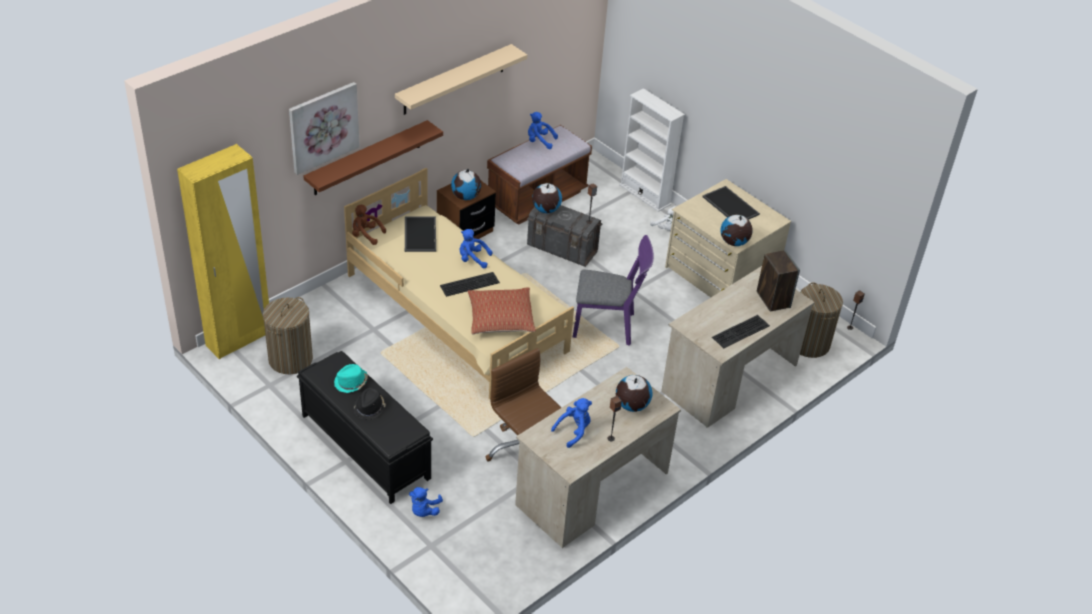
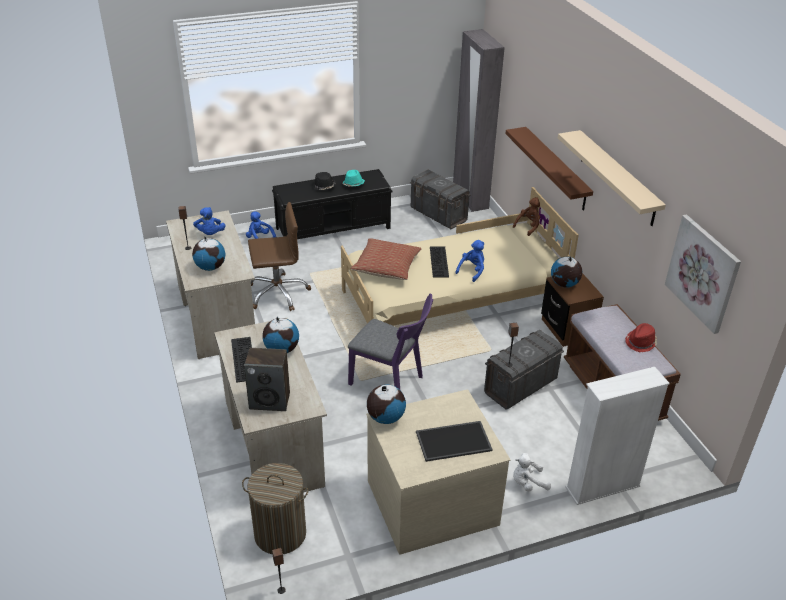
camera: 115 degrees right, 5 degrees down
yellow wardrobe [177,144,269,359] -> grey wardrobe [453,29,505,212]
laundry basket [263,297,313,374] -> grey storage box [410,170,471,229]
picture [289,82,360,175] -> picture moved to [665,214,741,334]
tray [405,216,436,252] -> none
blue plush toy [528,112,558,149] -> red hat [625,323,657,352]
globe [532,183,562,213] -> globe moved to [262,317,299,353]
purple chair [573,235,654,346] -> purple chair turned 90 degrees counterclockwise [348,294,433,390]

